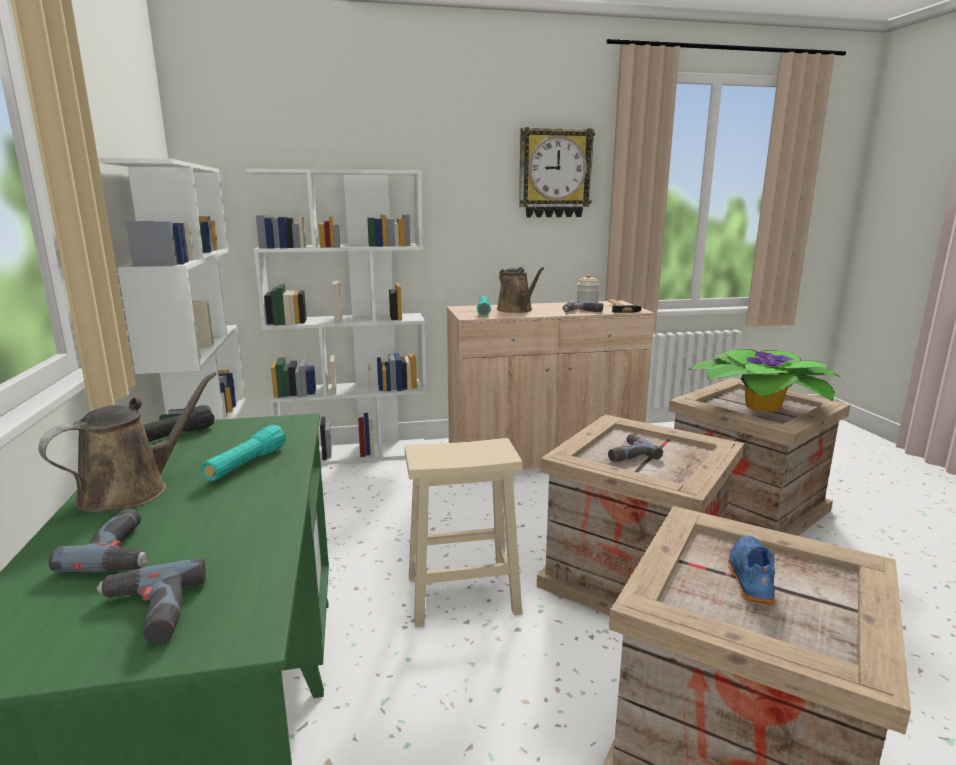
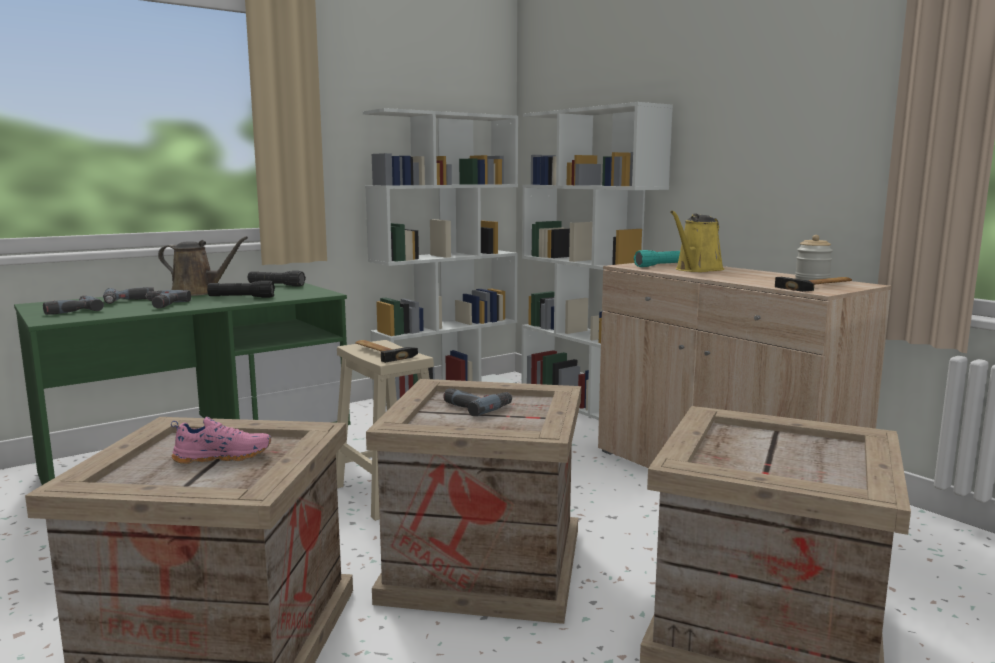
camera: 65 degrees right, 5 degrees down
turquoise flashlight [201,425,286,481] -> black flashlight [207,280,275,298]
brown watering can [497,267,544,313] -> yellow watering can [670,211,724,272]
wall clock [519,127,595,217] -> none
power drill [563,300,603,312] -> power drill moved to [145,290,191,308]
potted plant [688,349,840,412] -> none
blue shoe [728,535,776,606] -> pink shoe [171,417,271,464]
none -> hammer [355,340,418,363]

